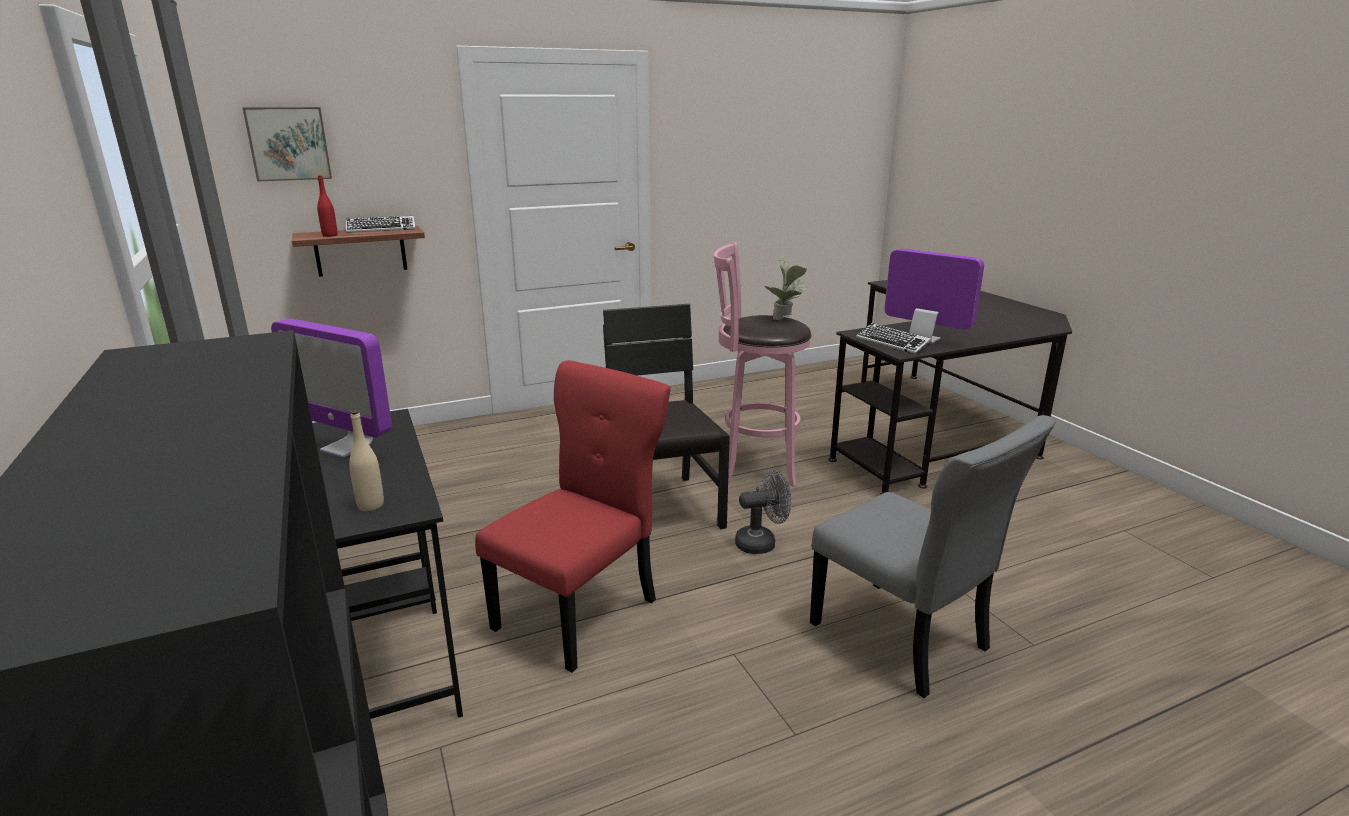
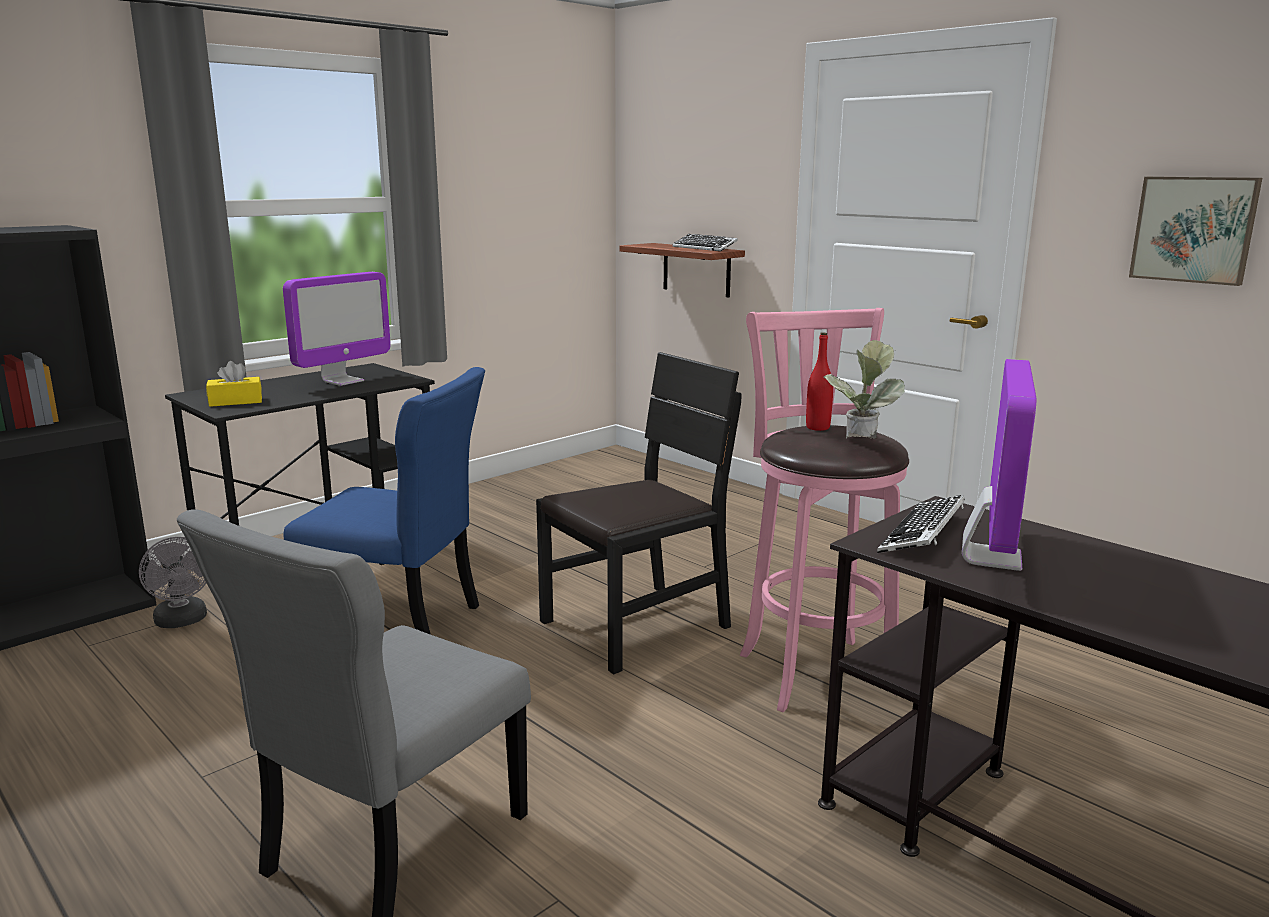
camera: 70 degrees right, 5 degrees down
picture [243,107,332,182] -> picture moved to [1129,177,1262,286]
monitor [271,318,392,458] -> monitor turned 150 degrees counterclockwise [283,272,391,386]
red bottle [317,175,338,237] -> red bottle moved to [806,332,833,431]
beige bottle [349,410,384,511] -> yellow tissue box [206,361,262,407]
red chair [475,360,671,672] -> blue chair [284,367,485,635]
grey fan [735,470,792,554] -> grey fan moved to [139,537,207,628]

